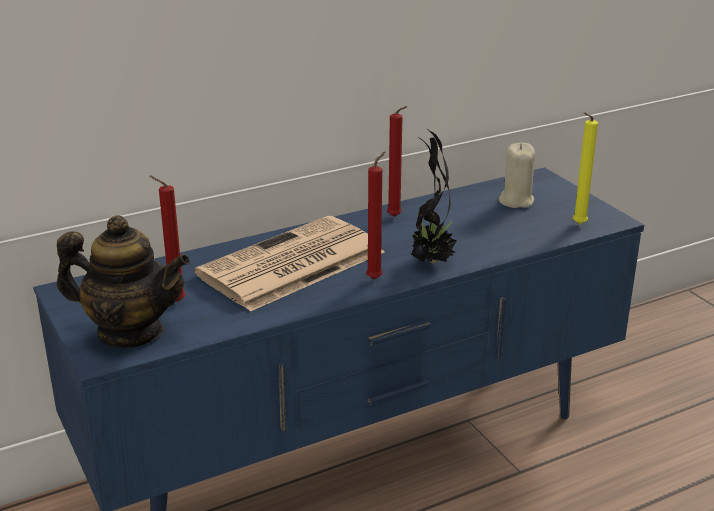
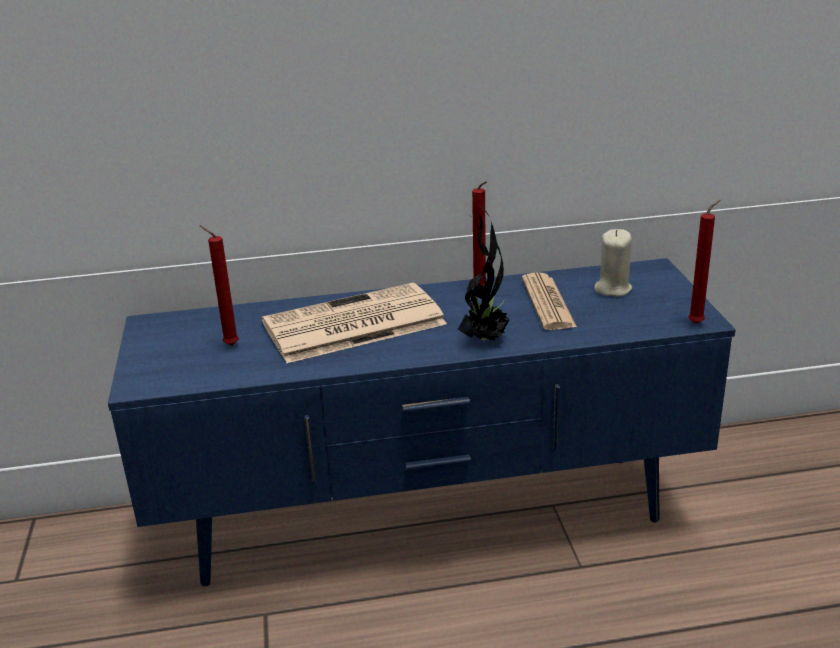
camera: 20 degrees right, 0 degrees up
teapot [57,215,190,348] -> none
red candle [366,151,386,279] -> red candle moved to [688,200,720,324]
yellow candle [573,112,598,224] -> none
none -> newspaper [522,273,577,330]

